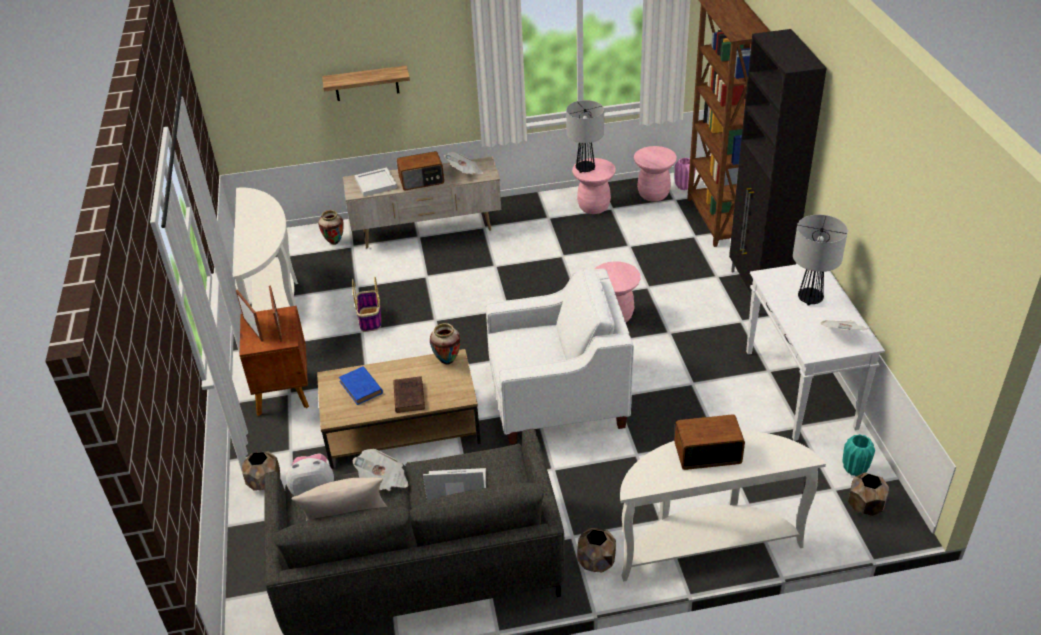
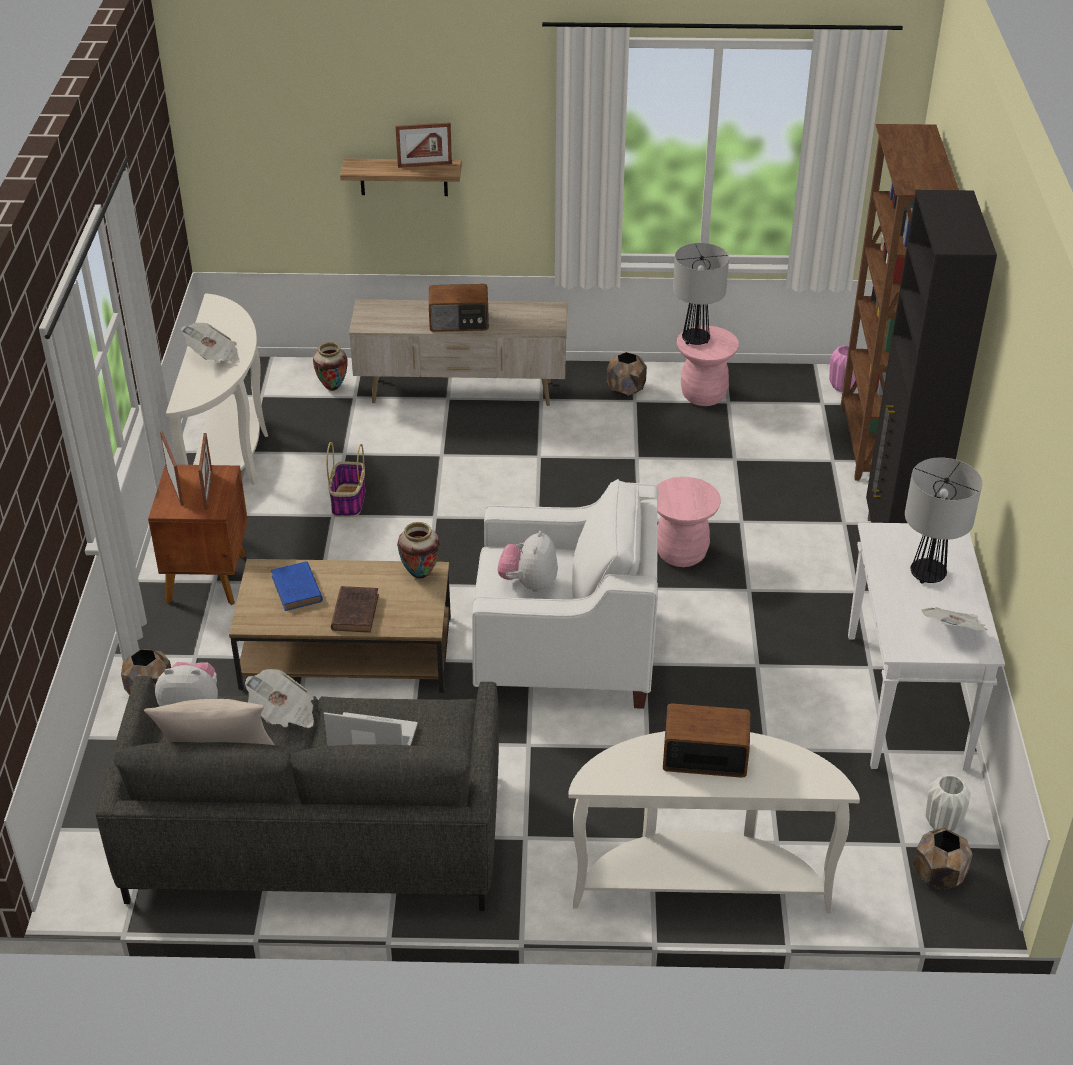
camera: 10 degrees right, 0 degrees up
white tray [354,168,397,196] -> none
newspaper [444,152,484,175] -> newspaper moved to [181,323,240,363]
brown planter [577,528,616,573] -> brown planter moved to [607,352,647,396]
pink stool [634,146,677,202] -> none
turquoise vase [842,434,875,476] -> white vase [925,774,971,831]
none -> picture frame [395,122,452,168]
none -> plush toy [498,531,558,592]

